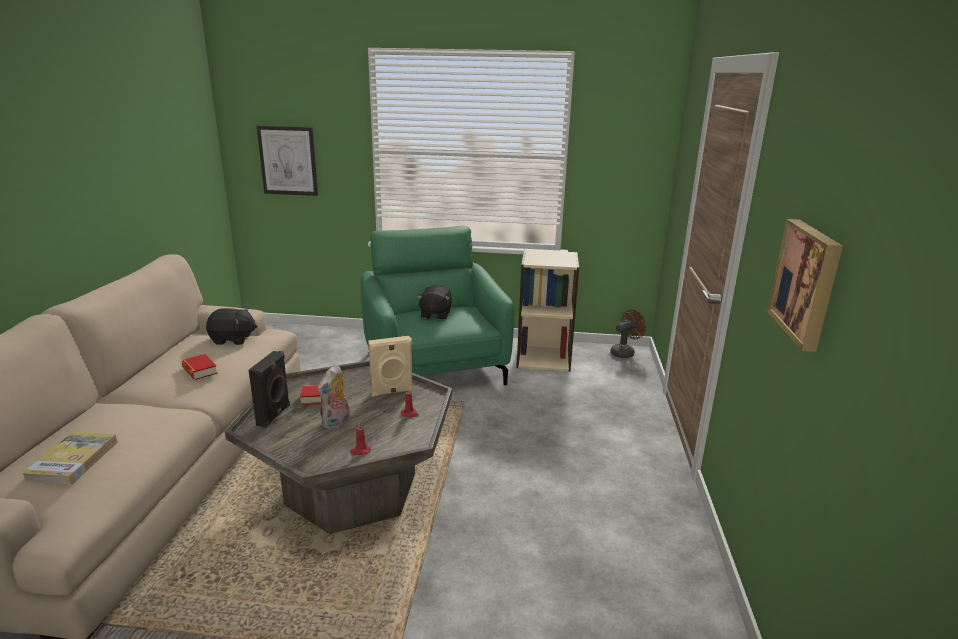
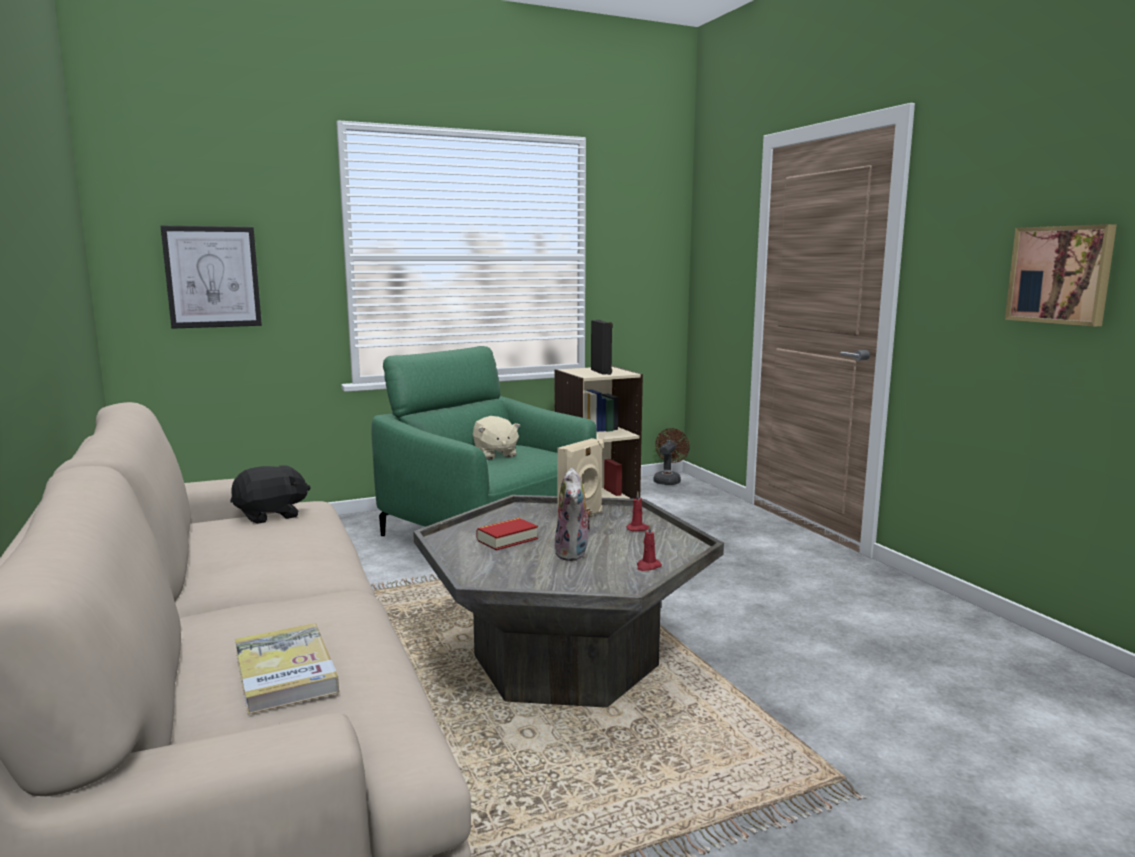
camera: 30 degrees left, 10 degrees down
book [182,354,218,380] -> none
black speaker [249,351,290,428] -> black speaker moved to [591,320,613,375]
black plush toy [417,285,452,320] -> beige plush toy [473,416,521,460]

